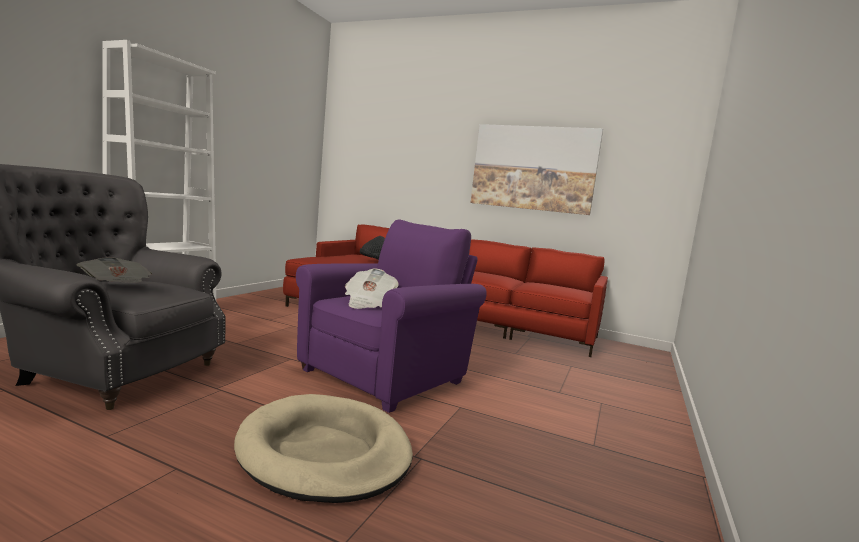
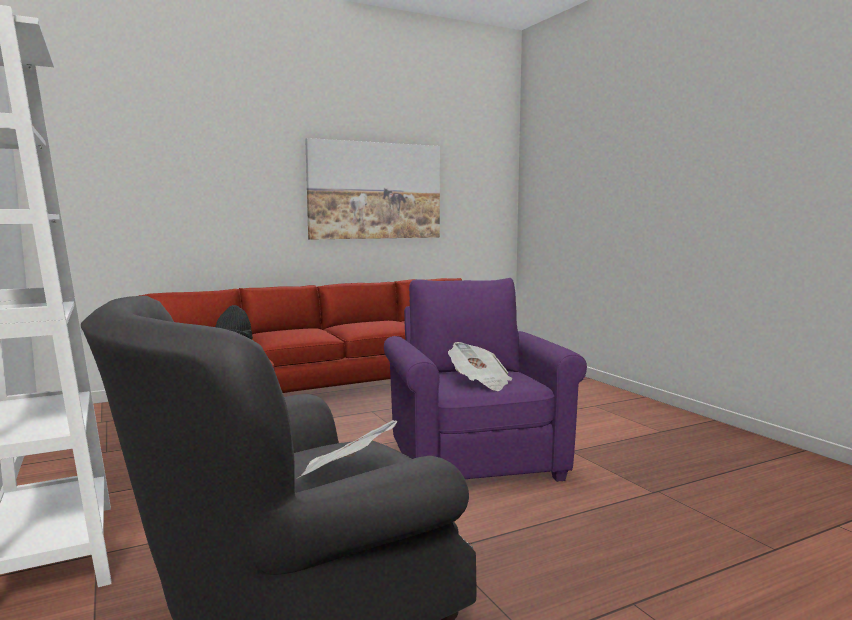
camera: 50 degrees left, 0 degrees up
beige dog bed [234,394,413,503] -> none

